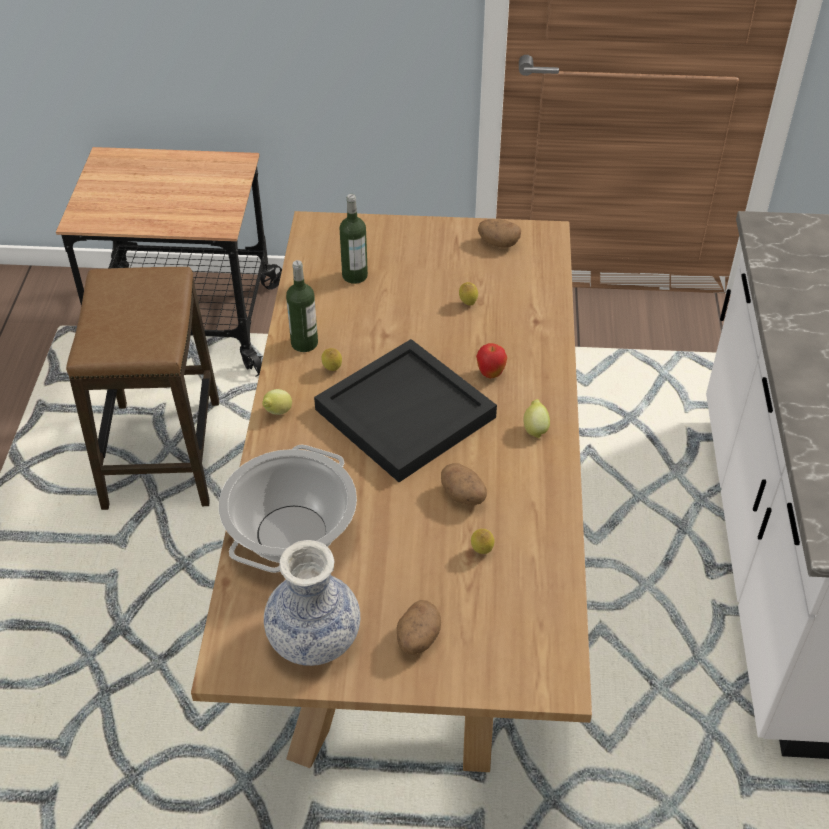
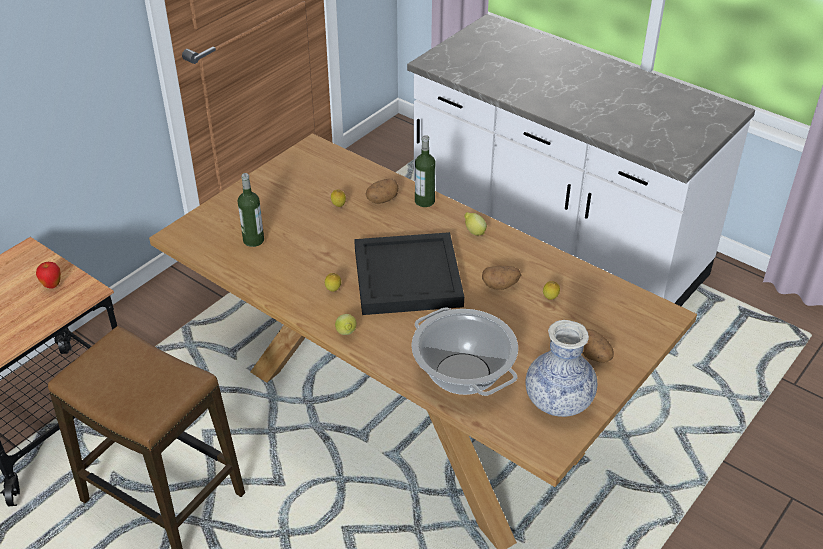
camera: 55 degrees left, 5 degrees down
bottle [286,260,318,352] -> bottle moved to [415,135,436,207]
apple [476,343,507,378] -> apple moved to [36,262,61,289]
potato [478,219,521,247] -> potato moved to [366,178,398,204]

